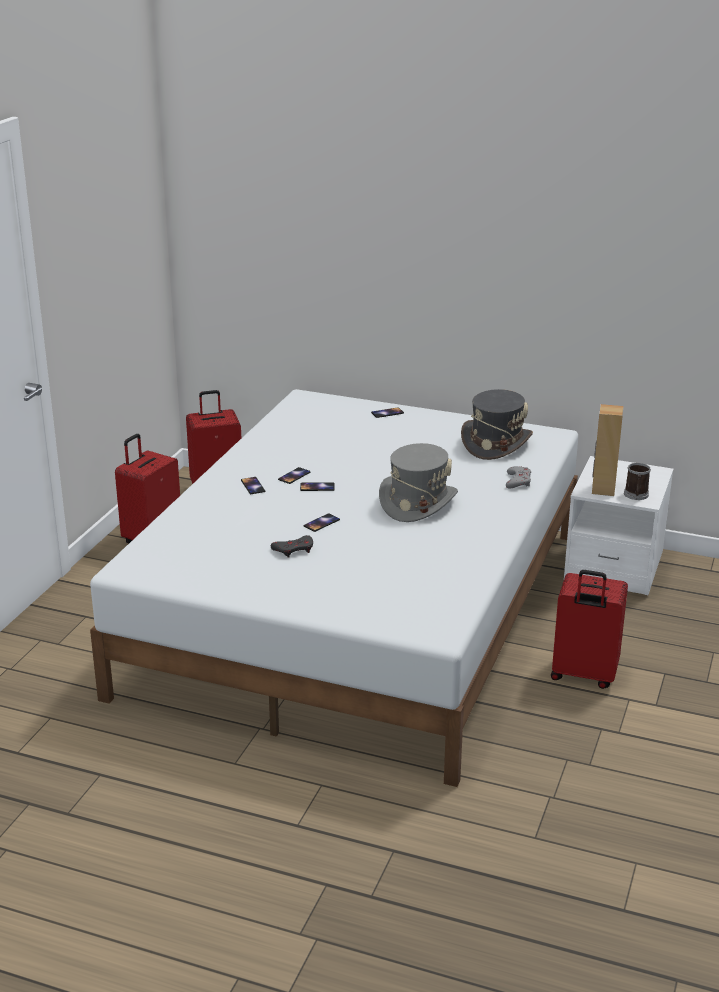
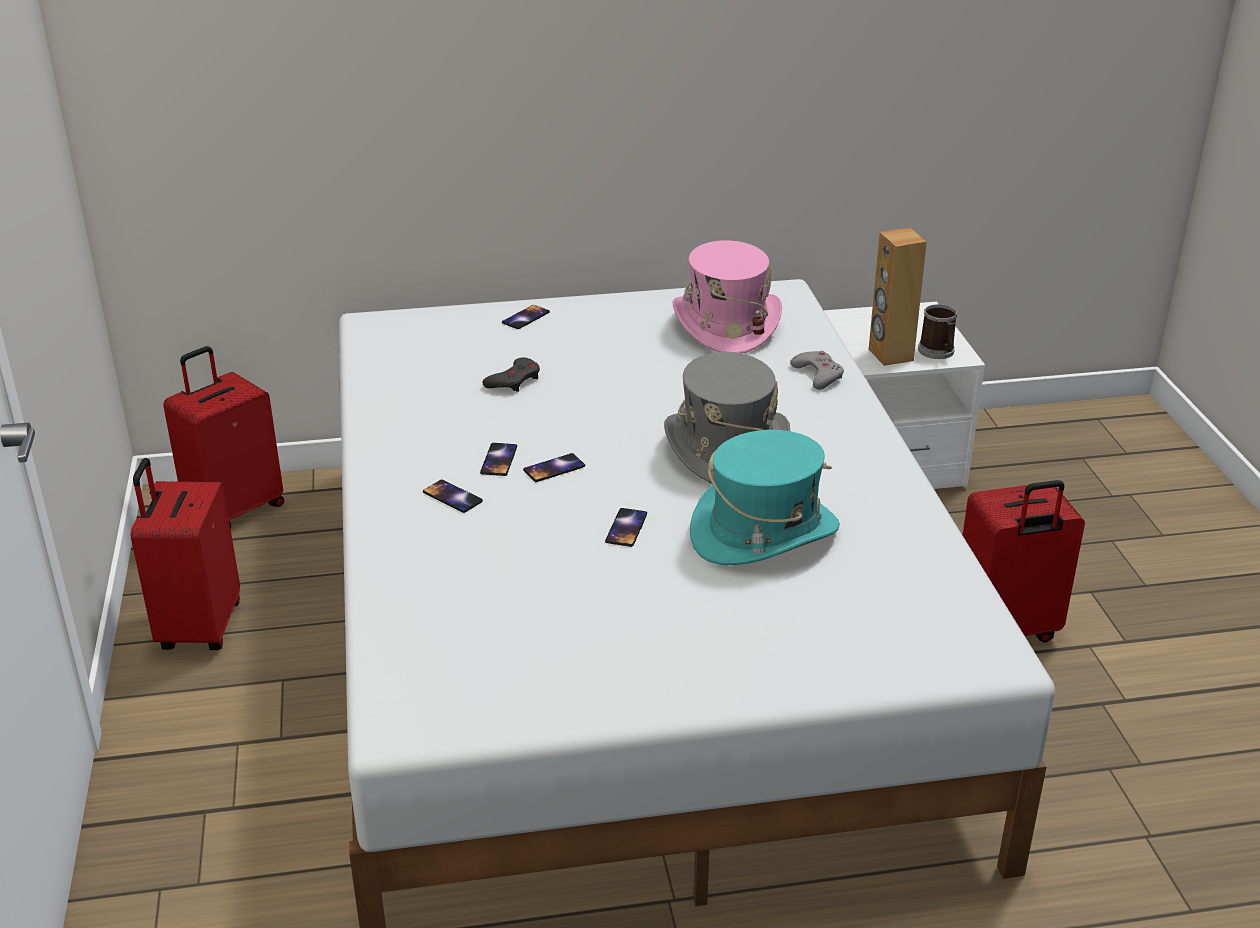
camera: 30 degrees left, 5 degrees up
grey game controller [271,535,313,557] -> grey game controller moved to [482,357,540,392]
grey hat [461,389,533,460] -> pink hat [673,240,782,353]
none -> turquoise hat [690,430,840,565]

